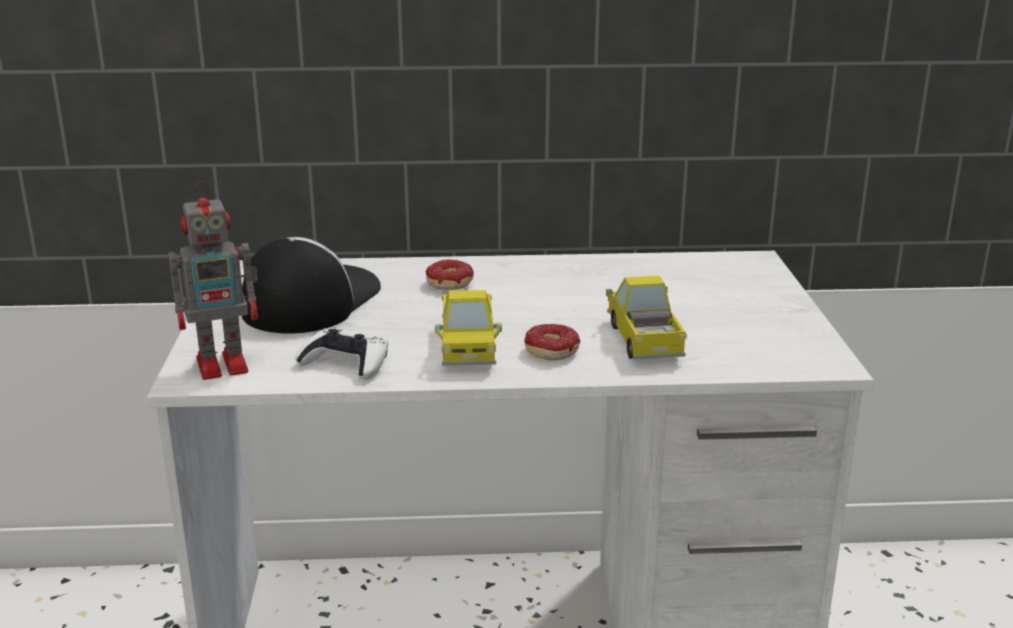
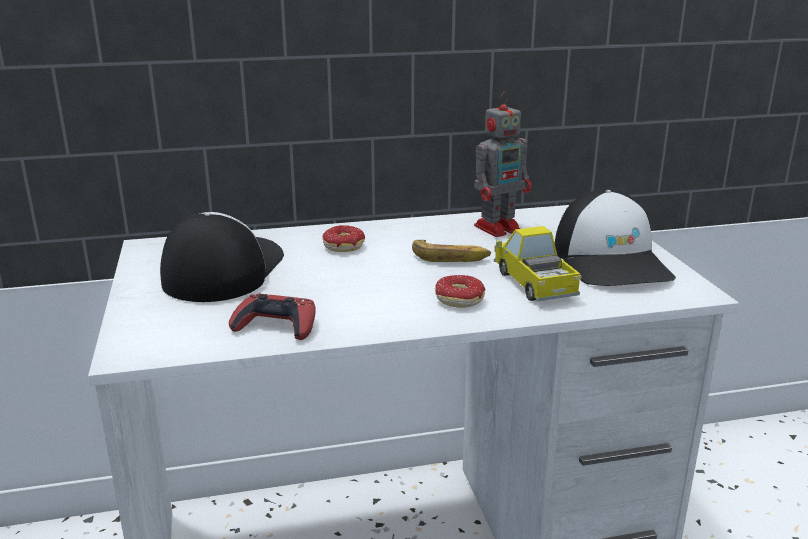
camera: 10 degrees left, 0 degrees up
toy robot [168,181,258,380] -> toy robot moved to [474,91,532,237]
white game controller [296,328,388,380] -> red game controller [229,294,316,340]
toy truck [435,290,502,366] -> none
none -> banana [412,240,491,262]
none -> cap [555,190,676,286]

